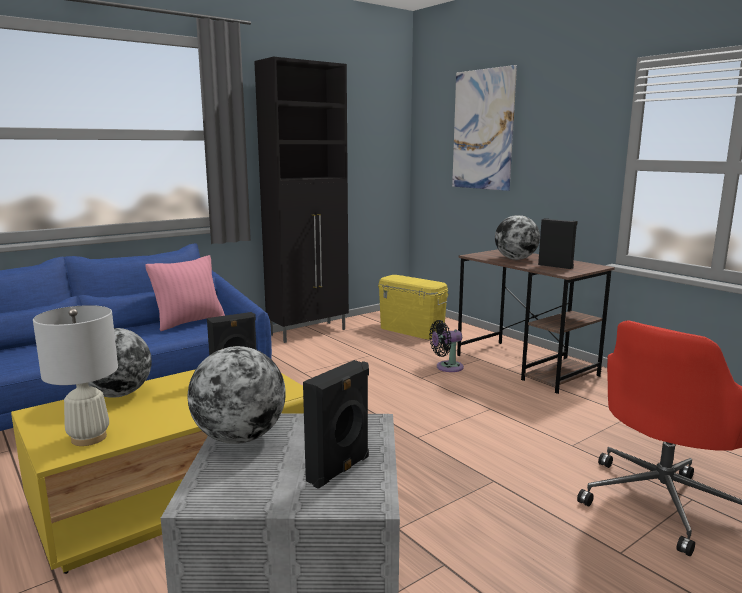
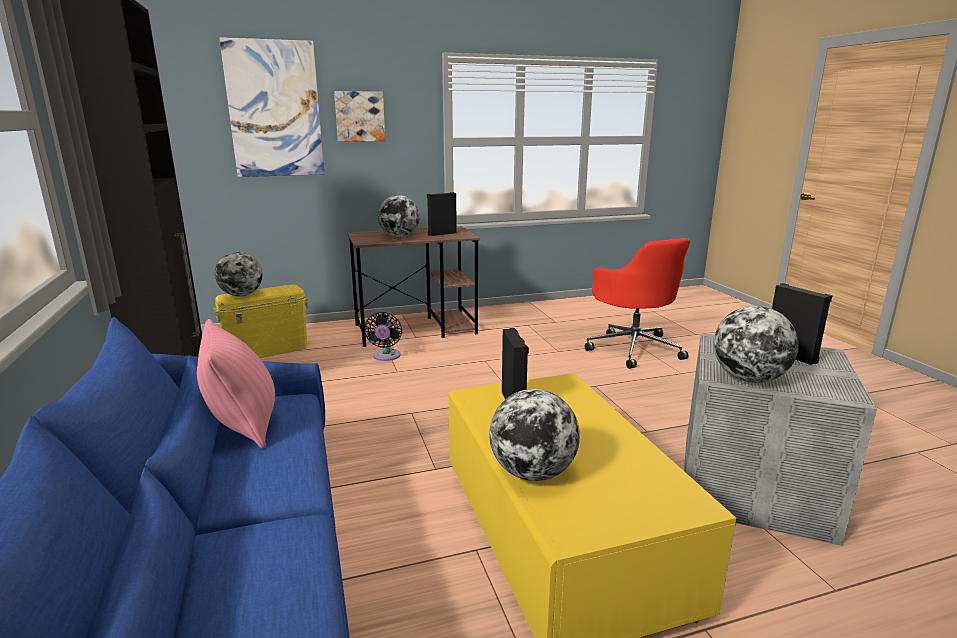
camera: 70 degrees left, 5 degrees up
white table lamp [33,305,118,446] -> none
none -> globe [215,252,263,296]
none -> picture [334,91,385,142]

